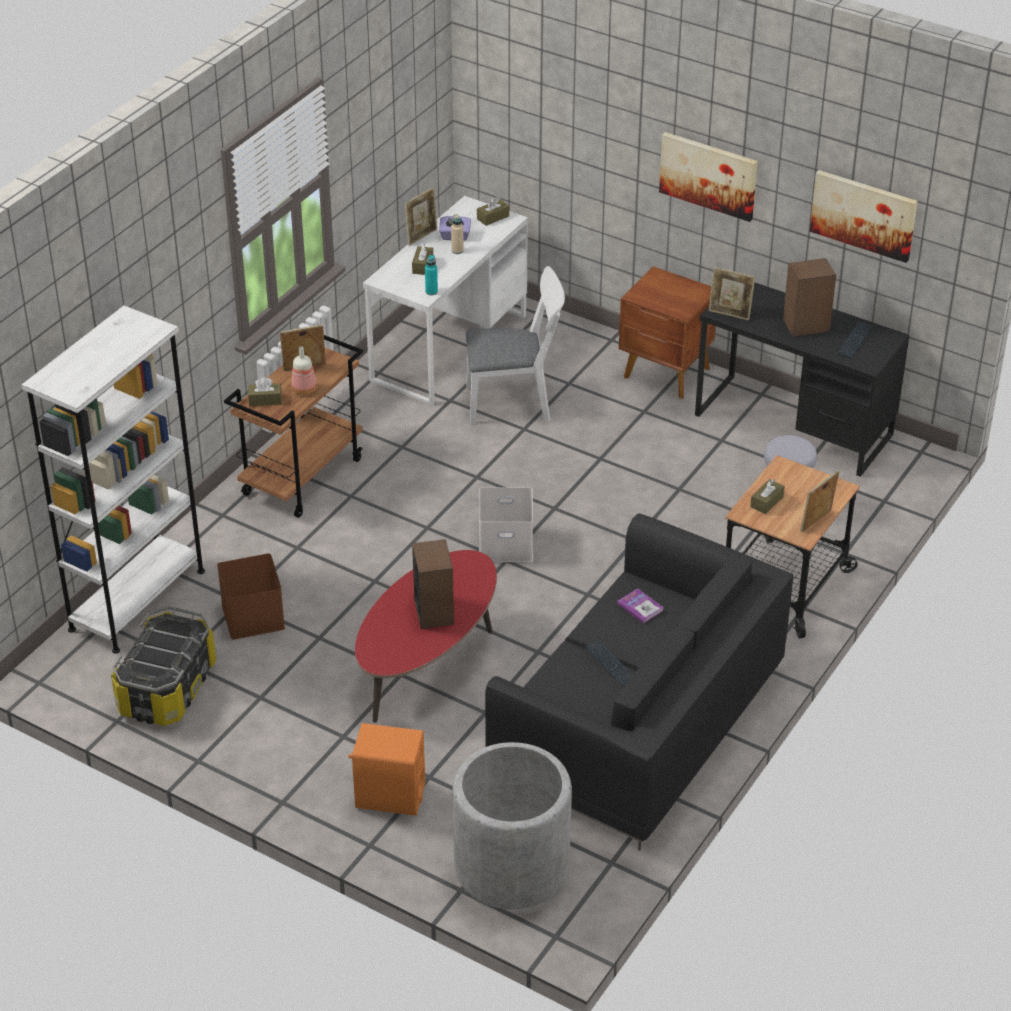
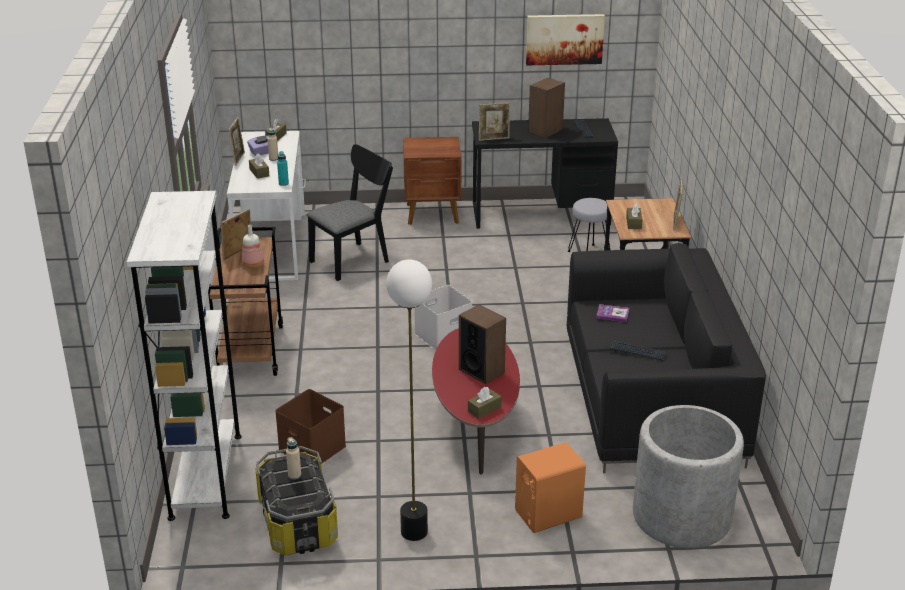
camera: 35 degrees left, 10 degrees down
brown tissue box [248,377,282,406] -> brown tissue box moved to [468,387,502,419]
white chair [466,266,565,425] -> black chair [307,144,393,281]
picture [659,132,758,222] -> none
none -> beige bottle [286,437,301,480]
none -> floor lamp [386,259,432,541]

